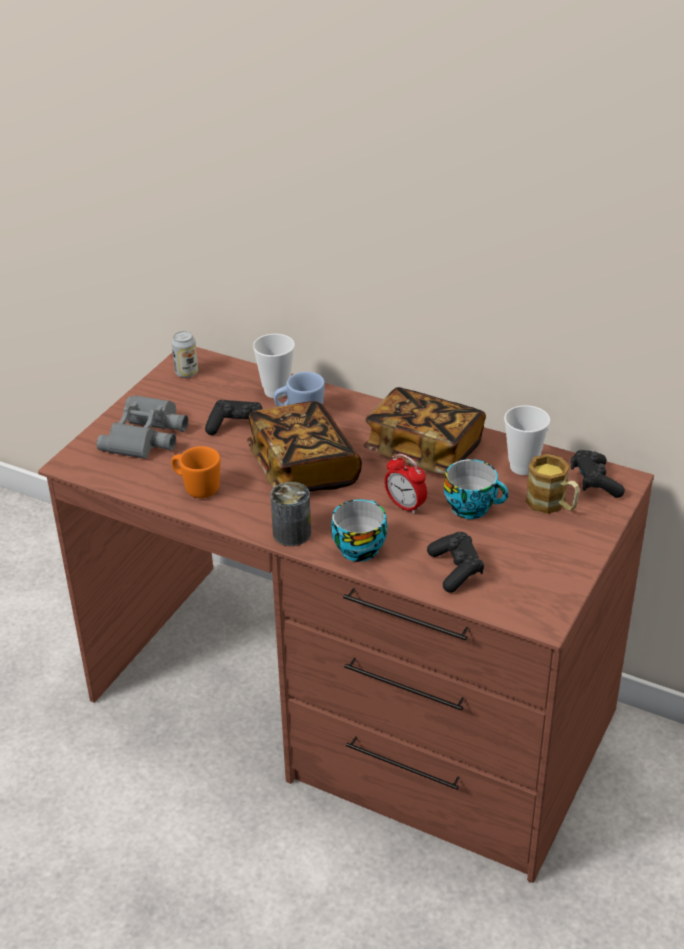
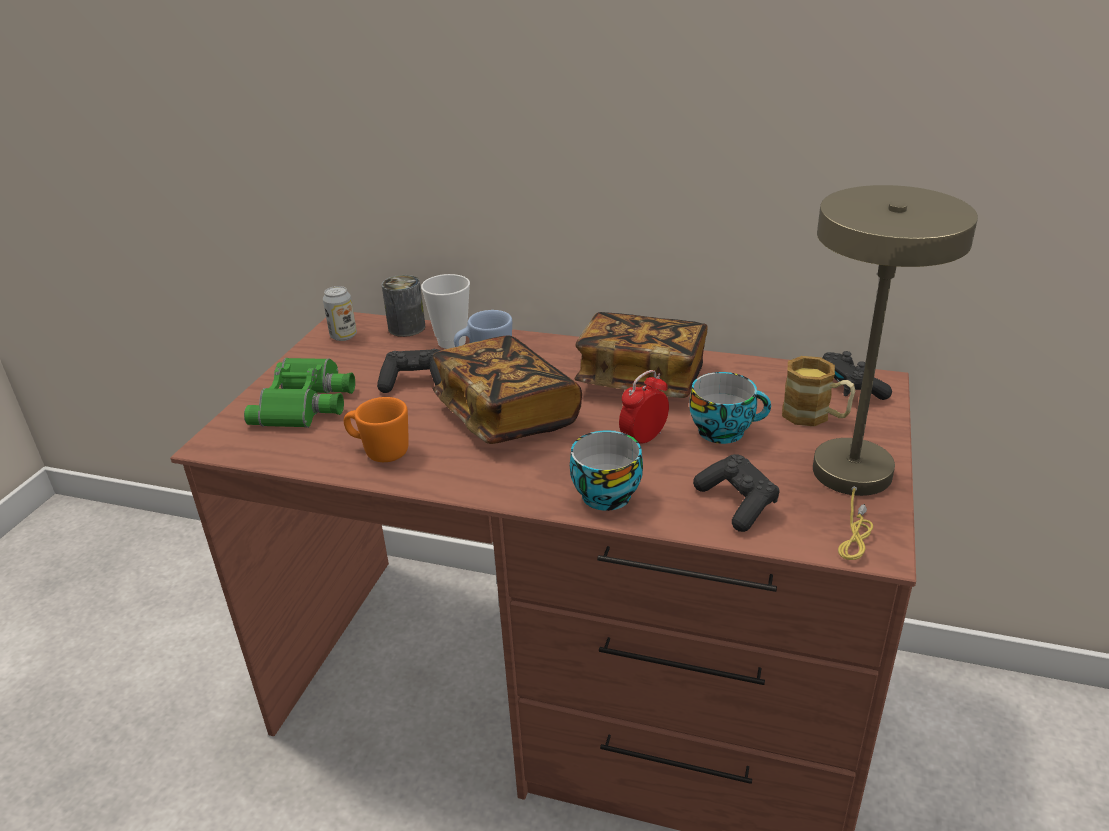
camera: 10 degrees left, 5 degrees down
grey binoculars [97,395,188,459] -> green binoculars [244,358,355,428]
can [270,482,311,546] -> can moved to [382,275,425,337]
alarm clock [384,454,427,514] -> alarm clock turned 105 degrees clockwise [619,370,669,444]
cup [504,405,550,475] -> none
none -> beige table lamp [813,185,978,560]

